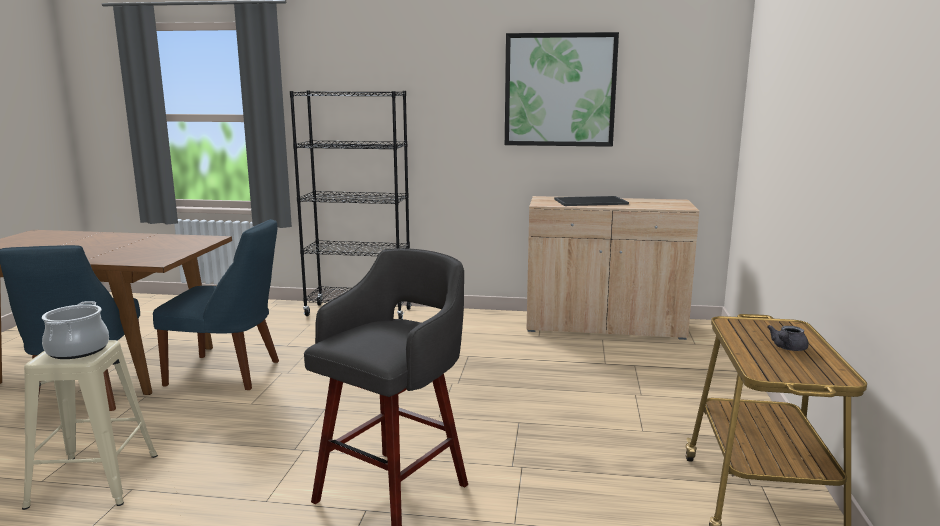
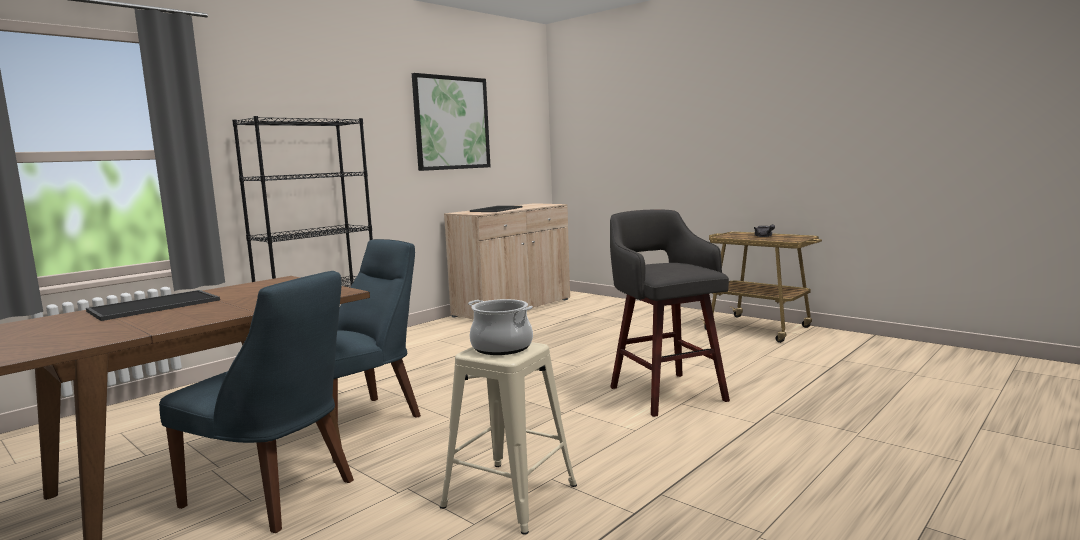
camera: 55 degrees left, 5 degrees down
none -> tray [86,290,220,321]

